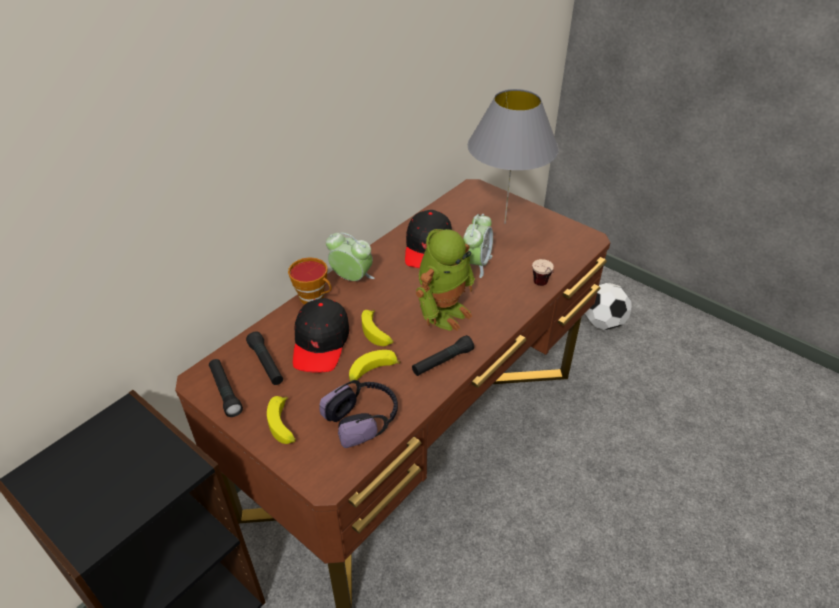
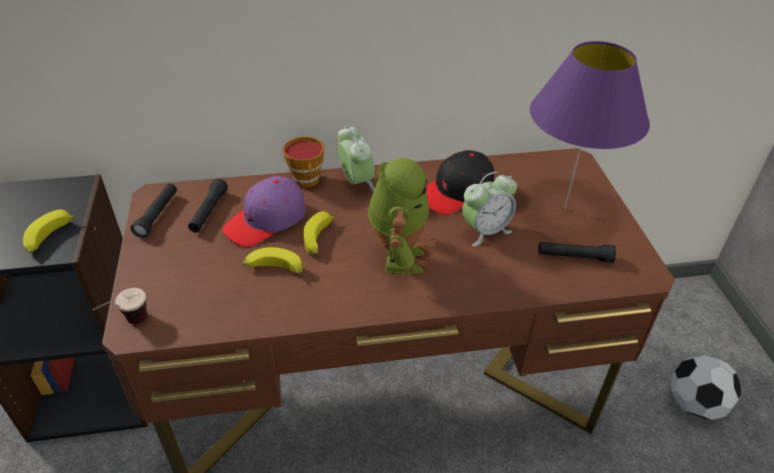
camera: 40 degrees right, 0 degrees up
banana [267,396,296,444] -> banana moved to [23,209,76,253]
black cap [293,298,349,373] -> purple cap [222,176,306,247]
headphones [319,380,398,448] -> none
black flashlight [412,335,474,376] -> black flashlight moved to [538,242,616,263]
toy robot [416,229,475,331] -> toy robot turned 75 degrees counterclockwise [368,158,430,276]
grey table lamp [468,89,559,224] -> purple table lamp [530,41,650,210]
cup [532,259,554,286] -> cup moved to [92,288,147,324]

